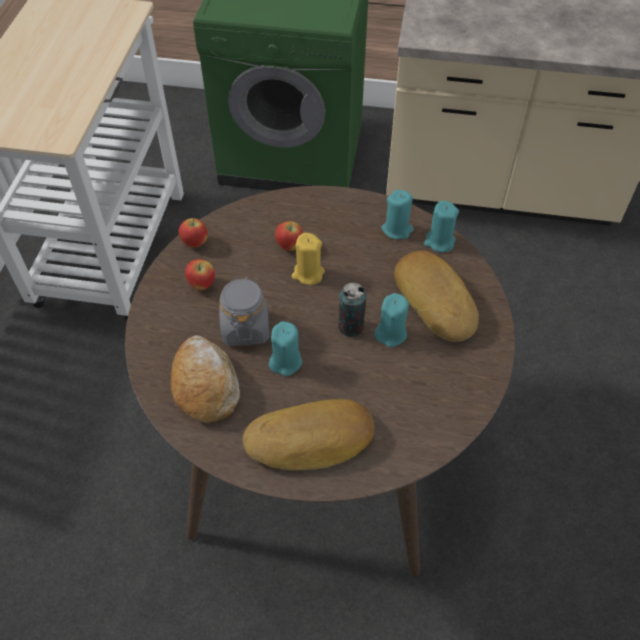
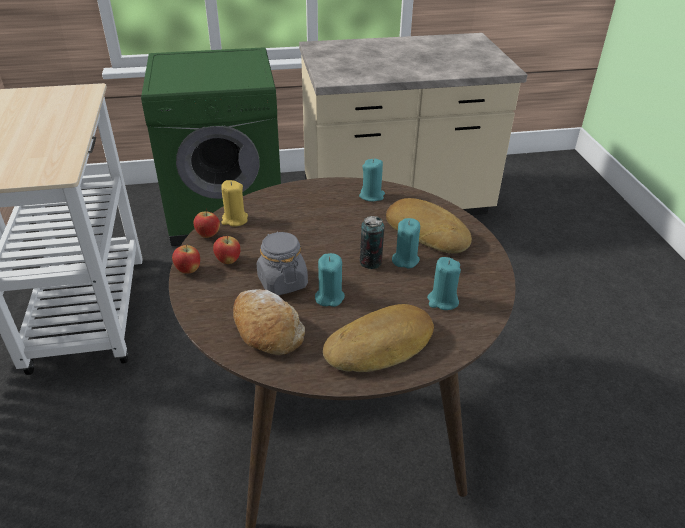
camera: 20 degrees left, 15 degrees down
apple [275,221,303,251] -> apple moved to [172,245,200,274]
yellow candle [292,233,325,285] -> yellow candle moved to [221,180,248,226]
turquoise candle [424,201,459,252] -> turquoise candle moved to [427,257,461,310]

